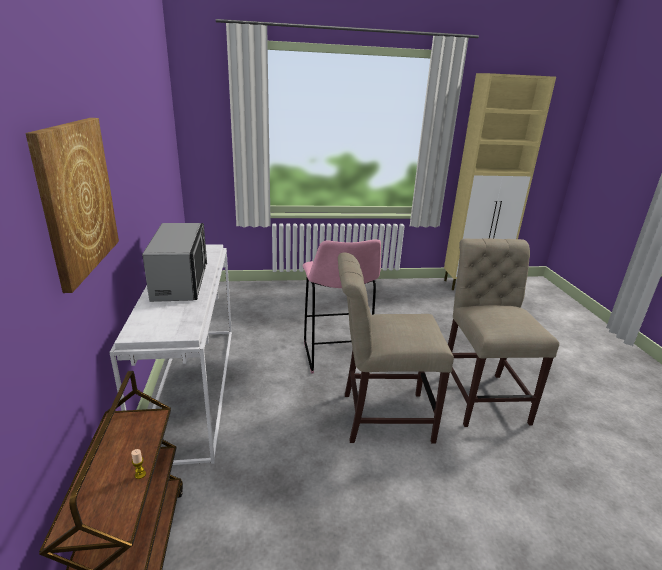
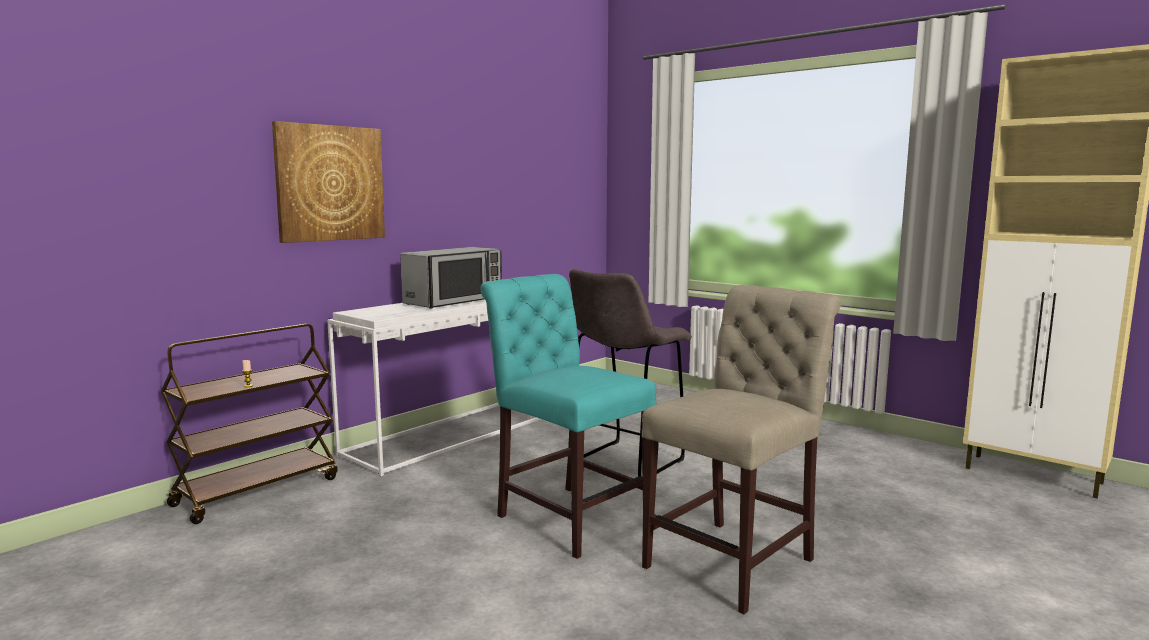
camera: 50 degrees right, 15 degrees down
pink stool [302,239,381,374] -> grey stool [569,269,692,477]
beige chair [338,252,454,443] -> turquoise chair [481,274,656,559]

